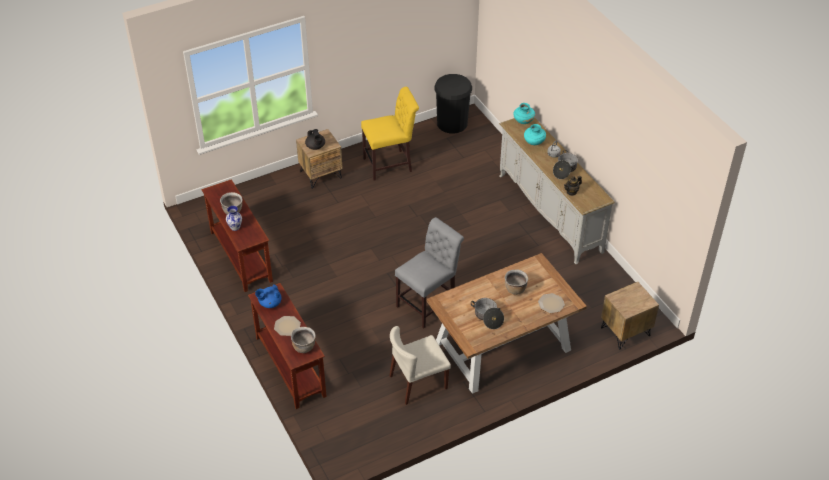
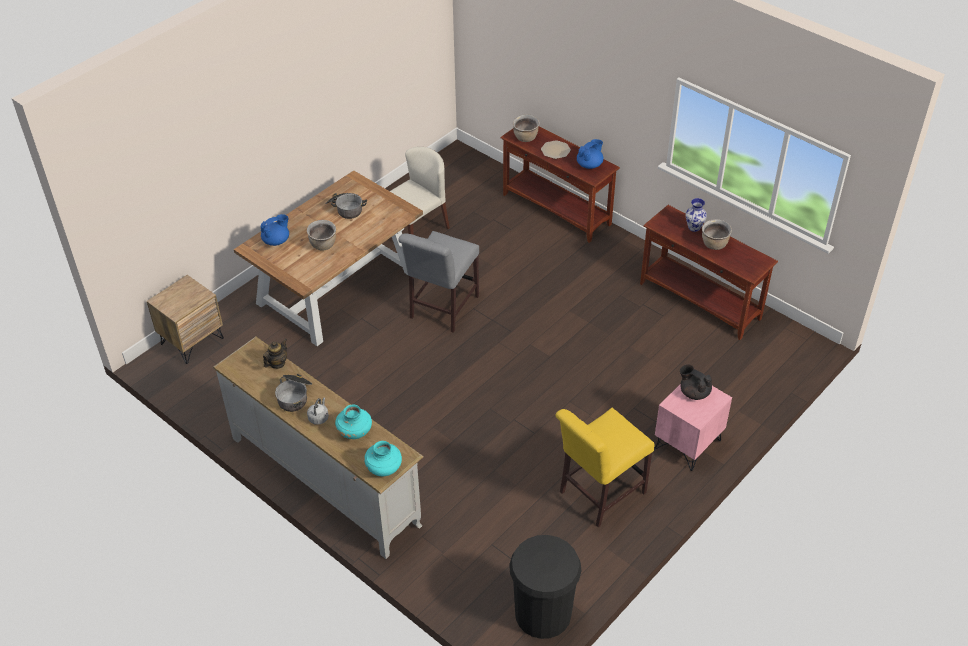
camera: 160 degrees right, 0 degrees up
brown nightstand [296,129,343,189] -> pink nightstand [655,384,732,471]
plate [538,293,565,313] -> blue teapot [260,214,289,246]

